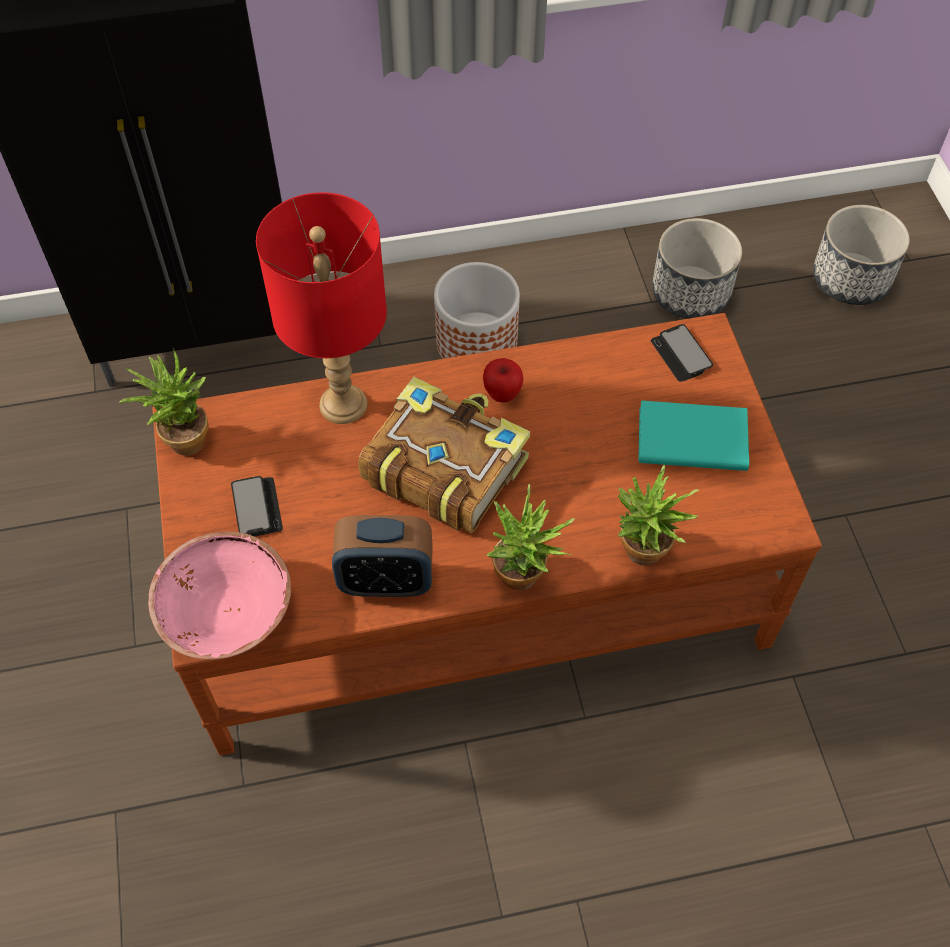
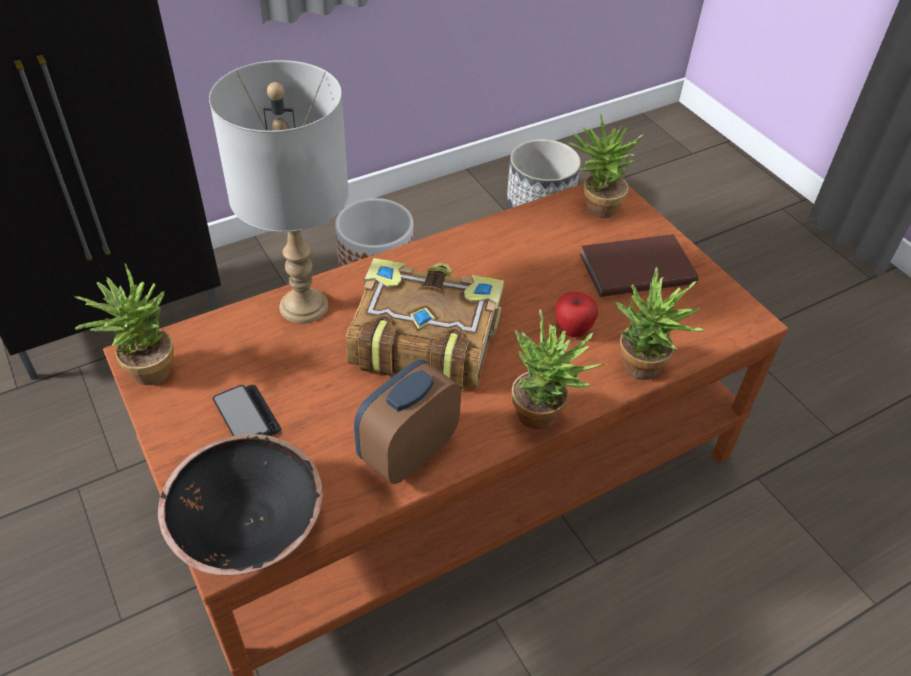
camera: 20 degrees left, 10 degrees down
pink bowl [148,531,291,660] -> black bowl [158,434,323,576]
red table lamp [256,192,387,424] -> grey table lamp [209,60,349,324]
alarm clock [332,515,433,597] -> alarm clock turned 150 degrees clockwise [354,360,461,484]
apple [483,358,524,402] -> apple moved to [555,291,598,337]
turquoise book [638,400,749,471] -> brown book [580,234,698,297]
phone [651,324,713,382] -> potted plant [567,114,644,218]
planter [813,205,910,305] -> none

